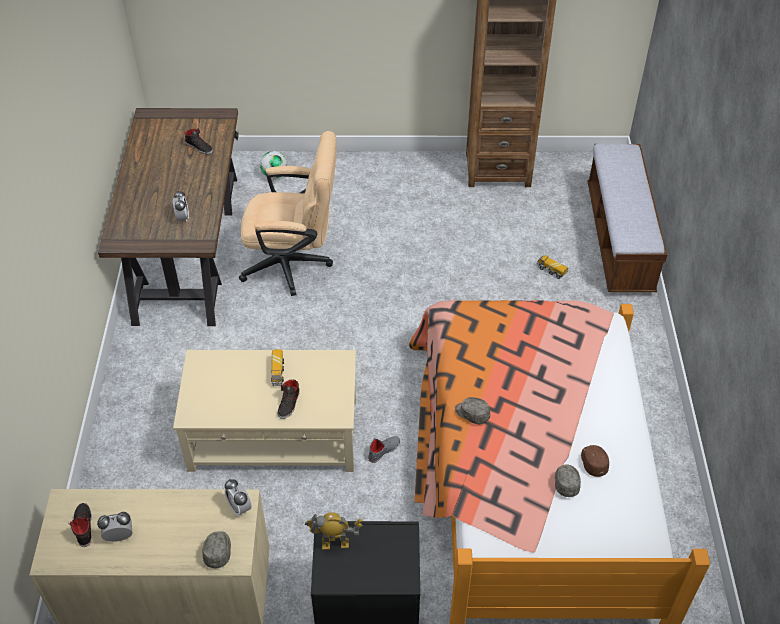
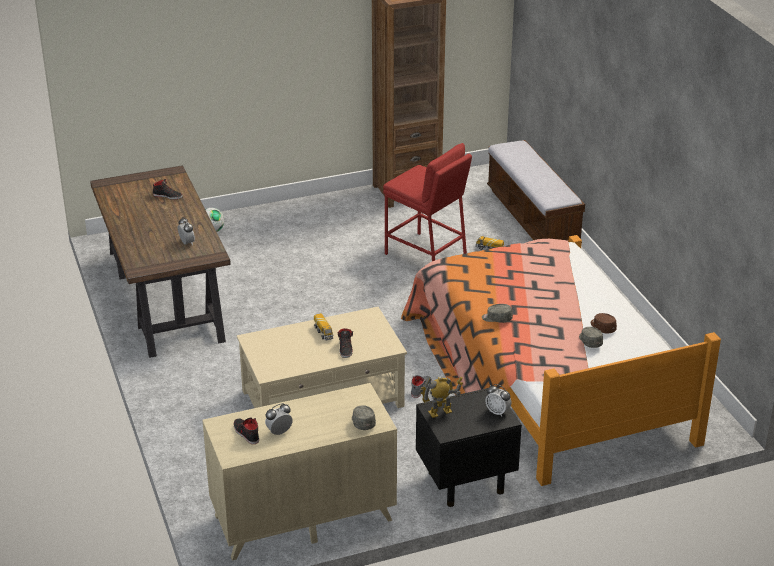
camera: 20 degrees left, 15 degrees down
alarm clock [225,479,252,516] -> alarm clock moved to [485,384,511,417]
beige office chair [239,131,337,296] -> none
none -> red stool [383,143,472,261]

